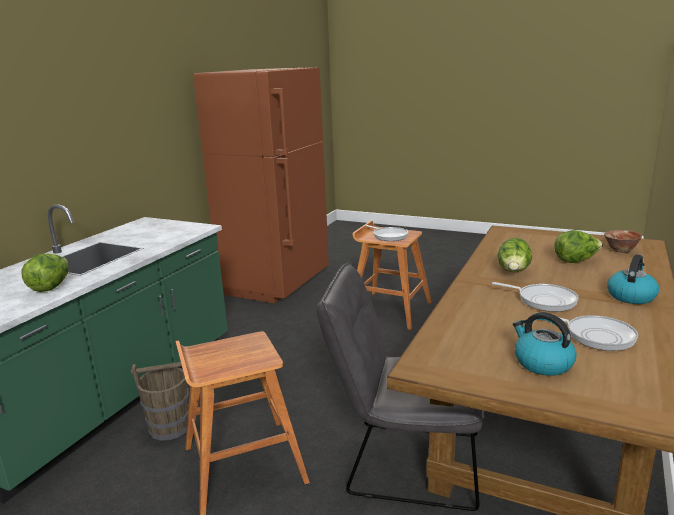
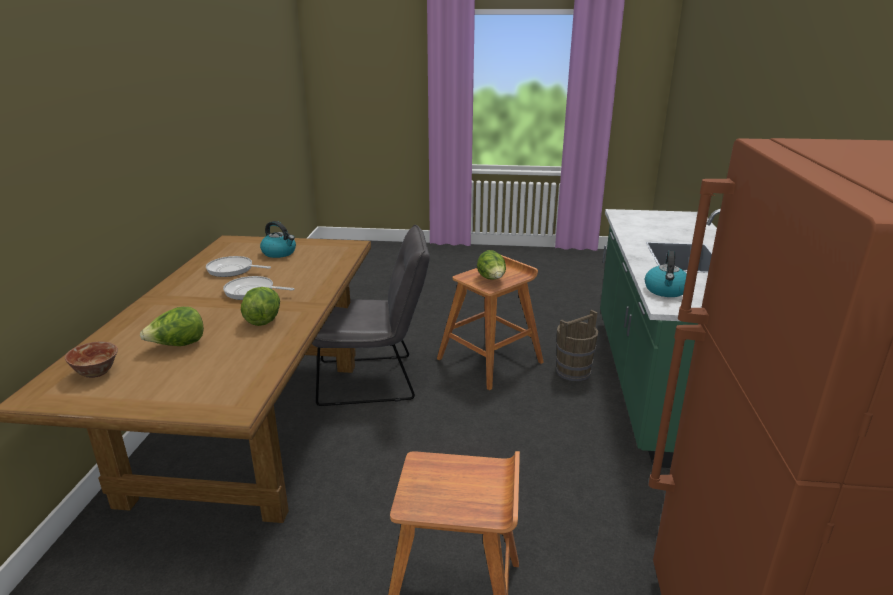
camera: 160 degrees right, 5 degrees up
lettuce [22,254,69,292] -> lettuce moved to [477,250,506,280]
frying pan [366,225,408,241] -> none
kettle [607,254,659,304] -> kettle moved to [645,251,687,297]

